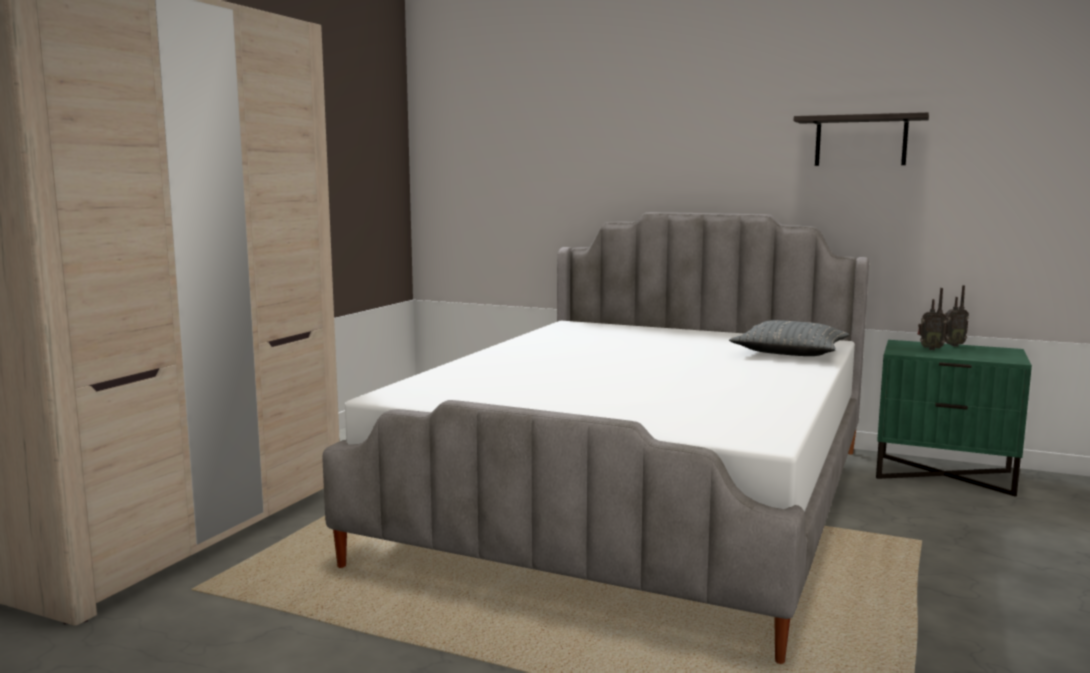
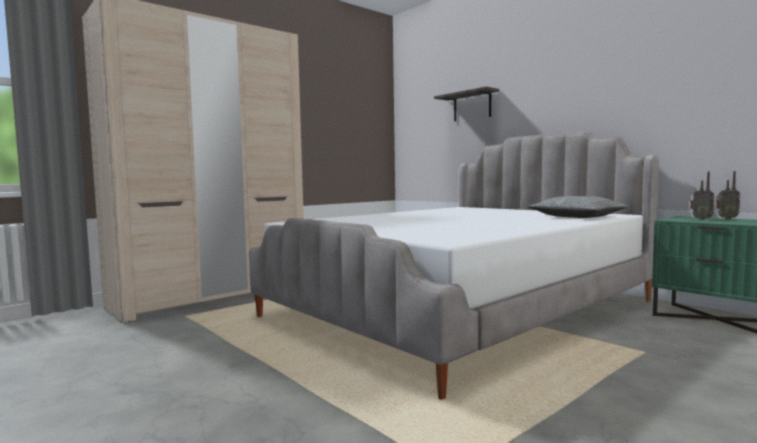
camera: 25 degrees right, 5 degrees down
shelf [794,112,929,166] -> shelf moved to [434,86,500,122]

